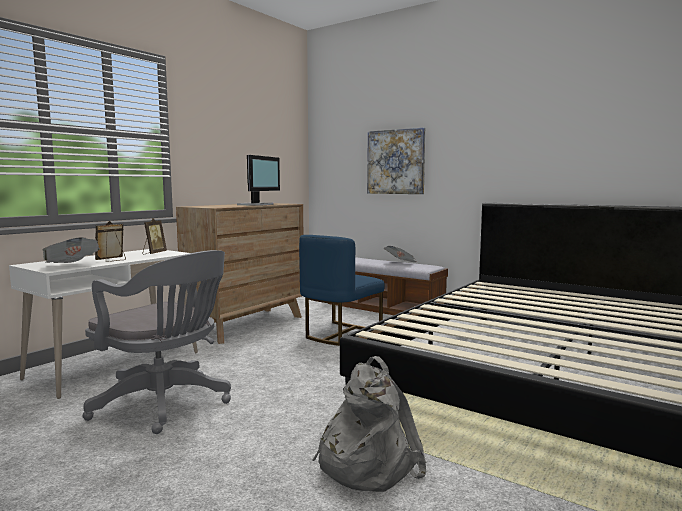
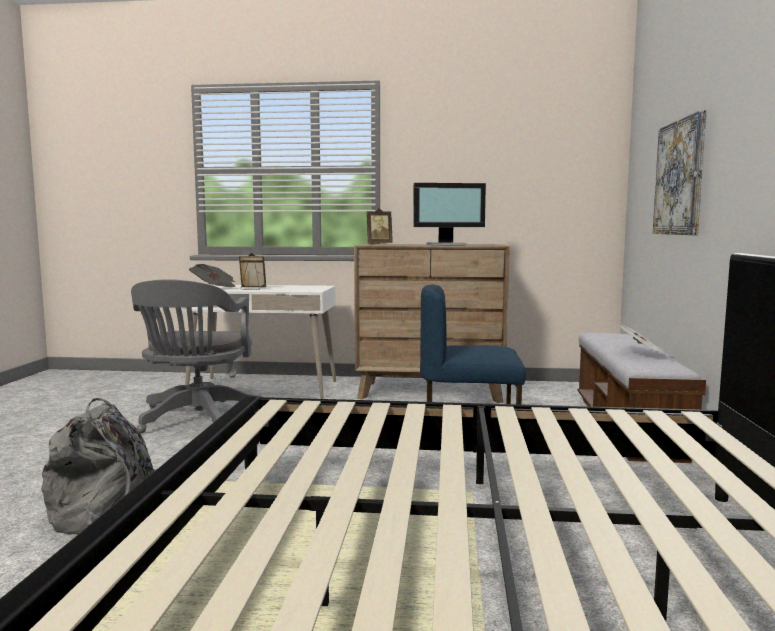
camera: 60 degrees right, 0 degrees up
picture frame [143,218,167,254] -> picture frame moved to [367,208,393,244]

